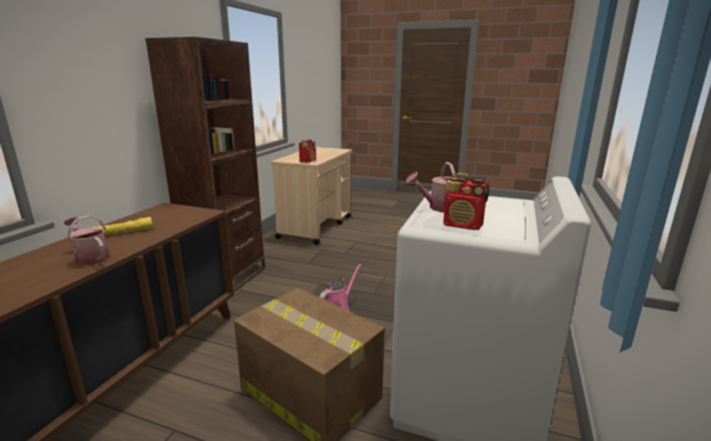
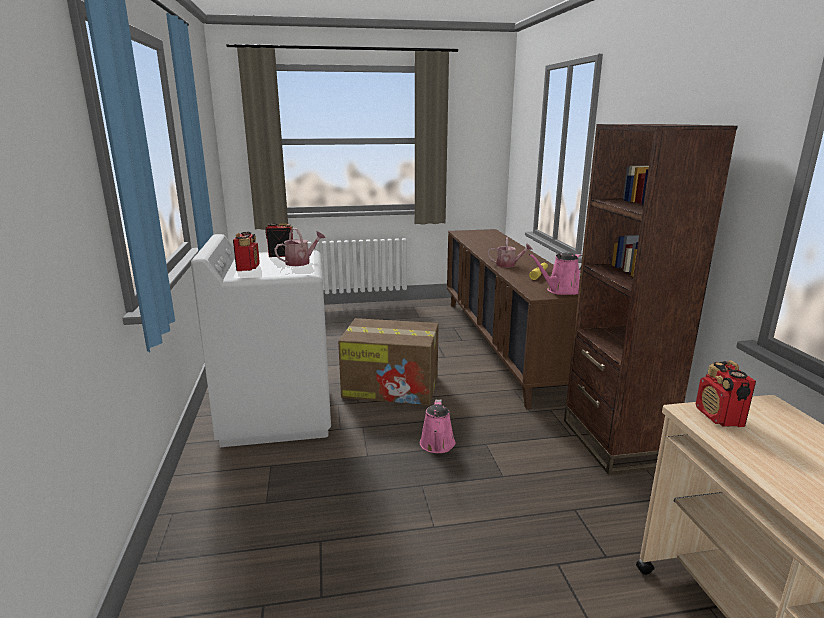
camera: 150 degrees right, 0 degrees up
none -> radio [233,232,260,271]
none -> pink watering can [529,253,582,295]

